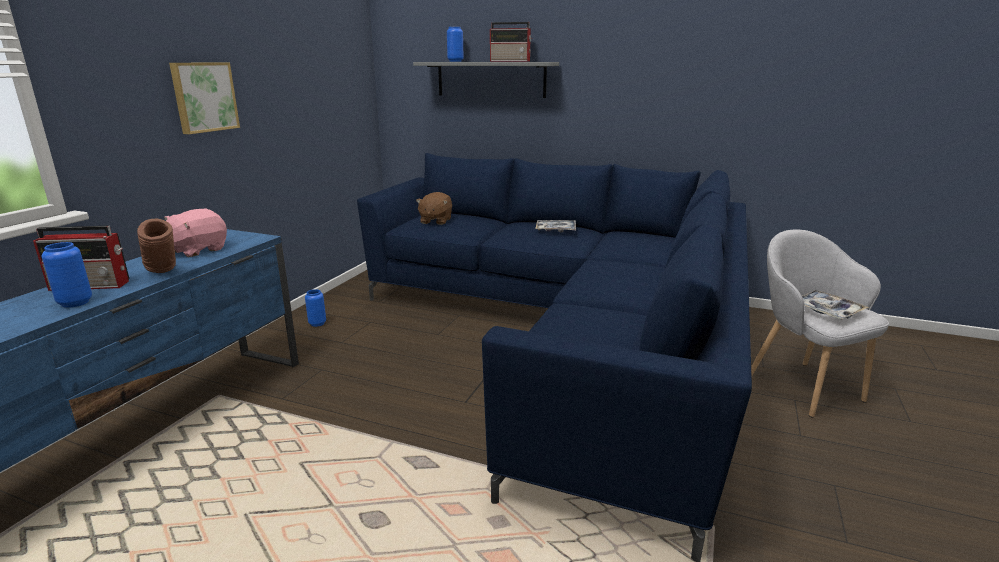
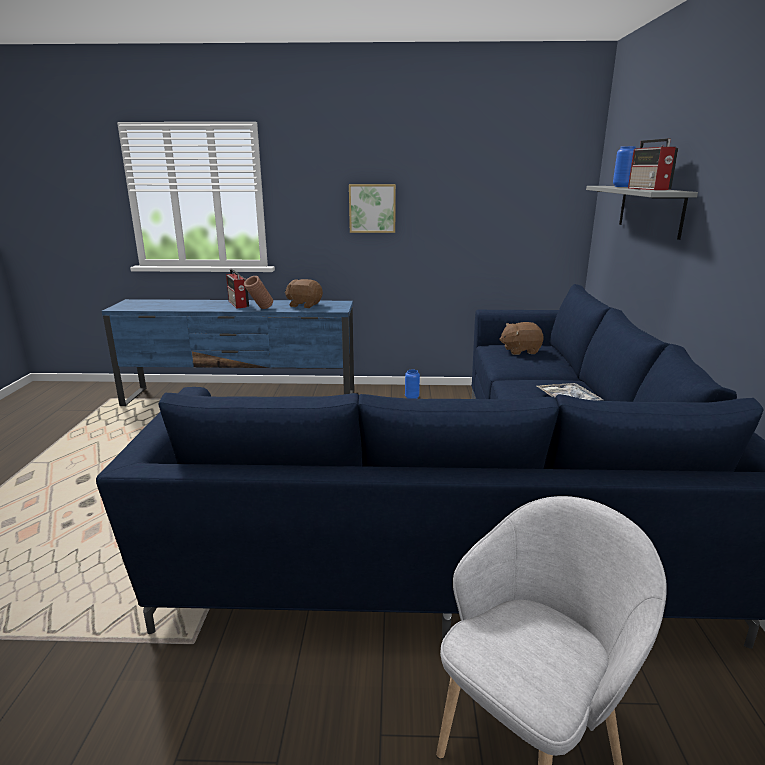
camera: 70 degrees right, 0 degrees up
blue vase [42,242,92,308] -> none
pink plush toy [164,209,227,257] -> brown plush toy [285,279,323,308]
tray [802,290,869,319] -> none

